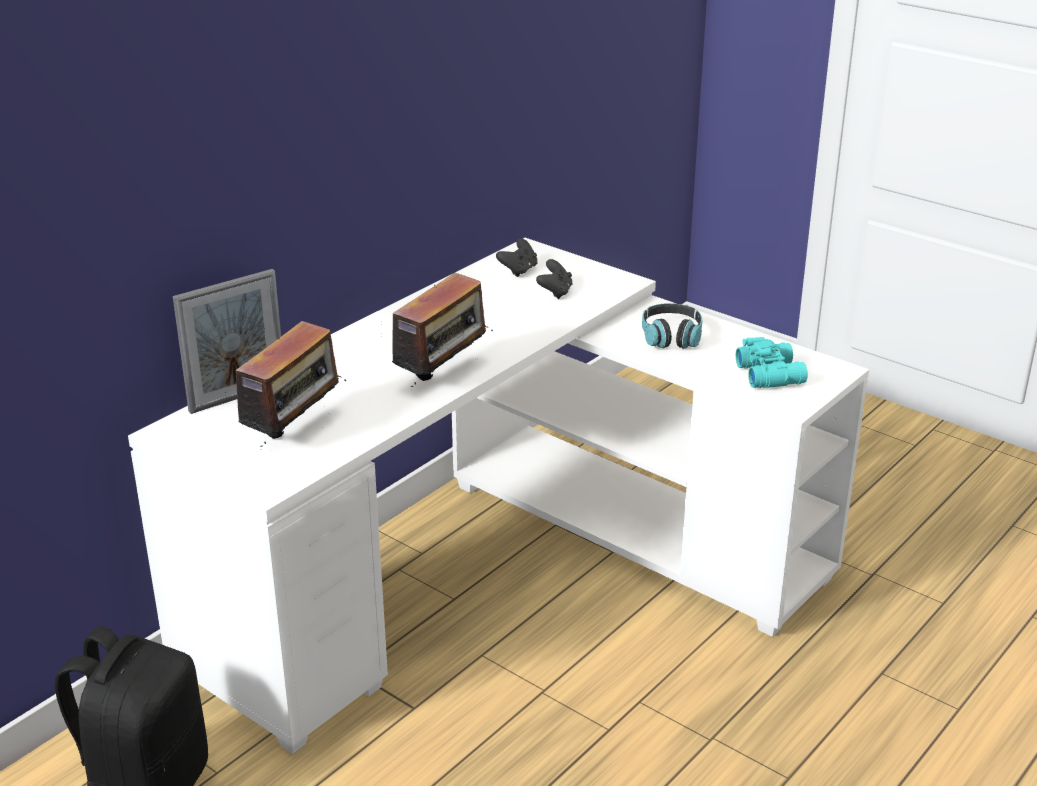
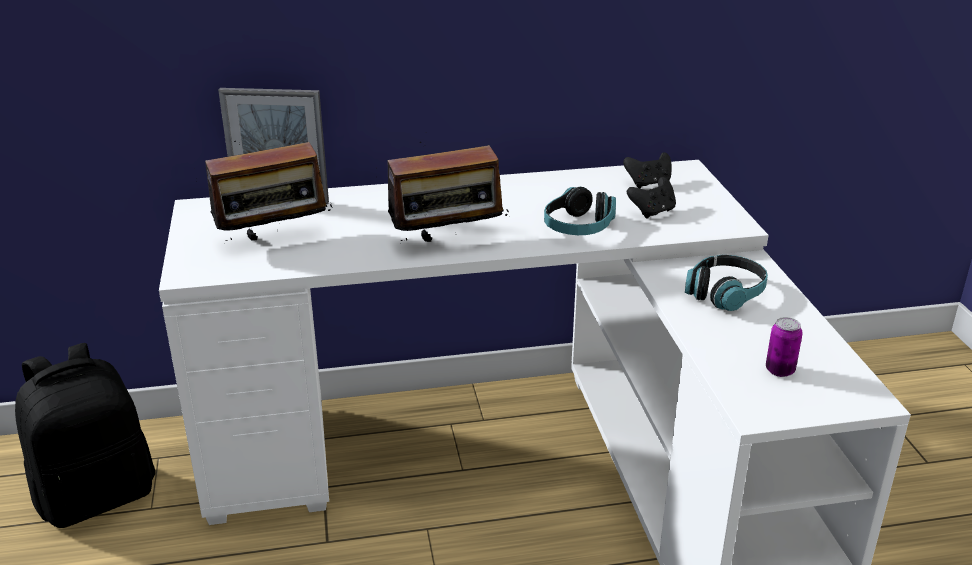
camera: 40 degrees right, 0 degrees up
turquoise binoculars [736,337,808,388] -> can [766,317,803,377]
none -> headphones [544,187,616,235]

